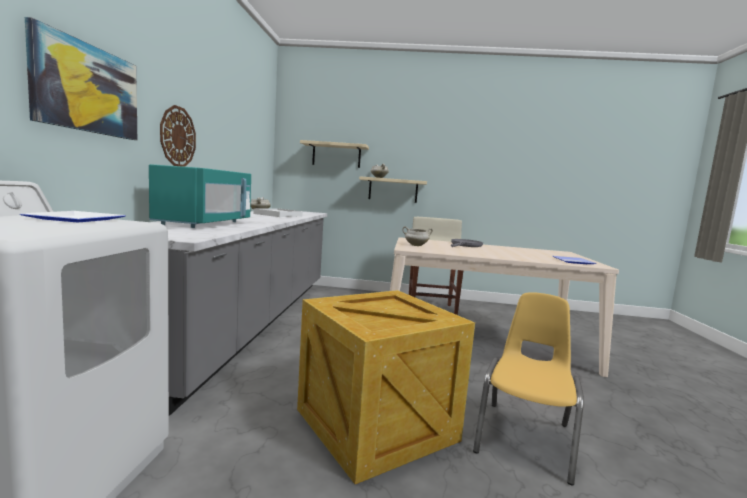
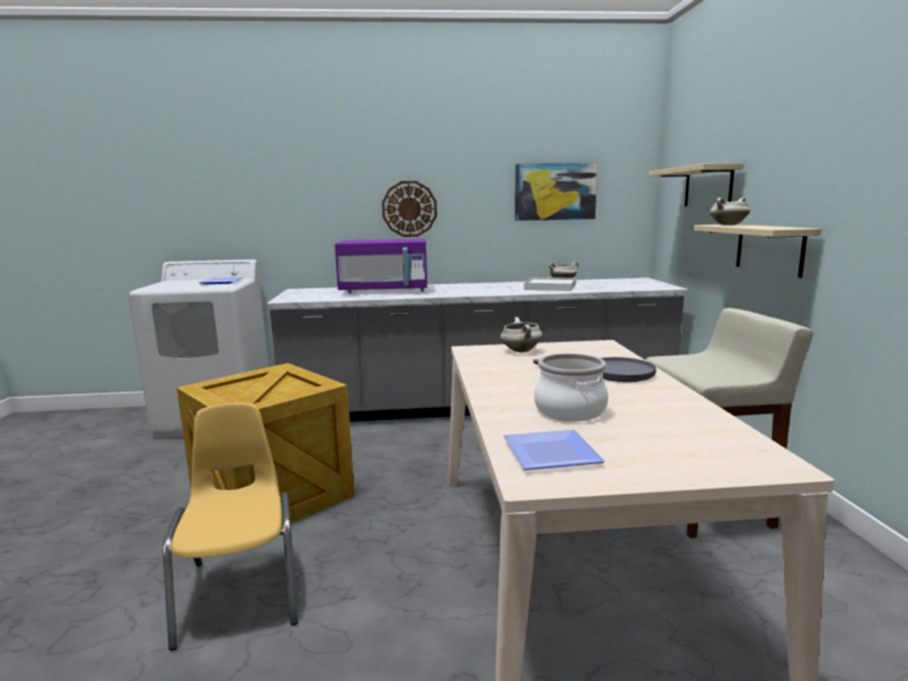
camera: 80 degrees right, 5 degrees up
picture [25,17,137,140] -> picture moved to [515,163,597,221]
turquoise microwave [149,164,251,228] -> purple microwave [335,239,427,294]
yellow chair [473,292,584,486] -> yellow chair turned 120 degrees counterclockwise [163,403,298,651]
none -> cooking pot [534,353,608,421]

